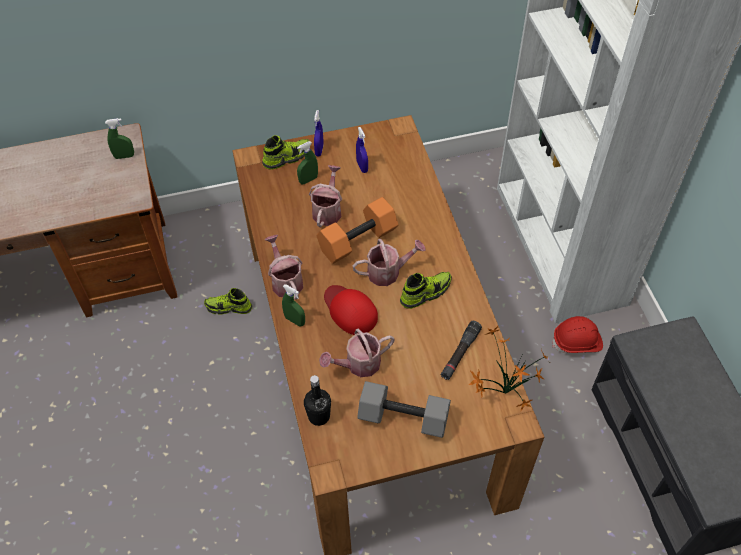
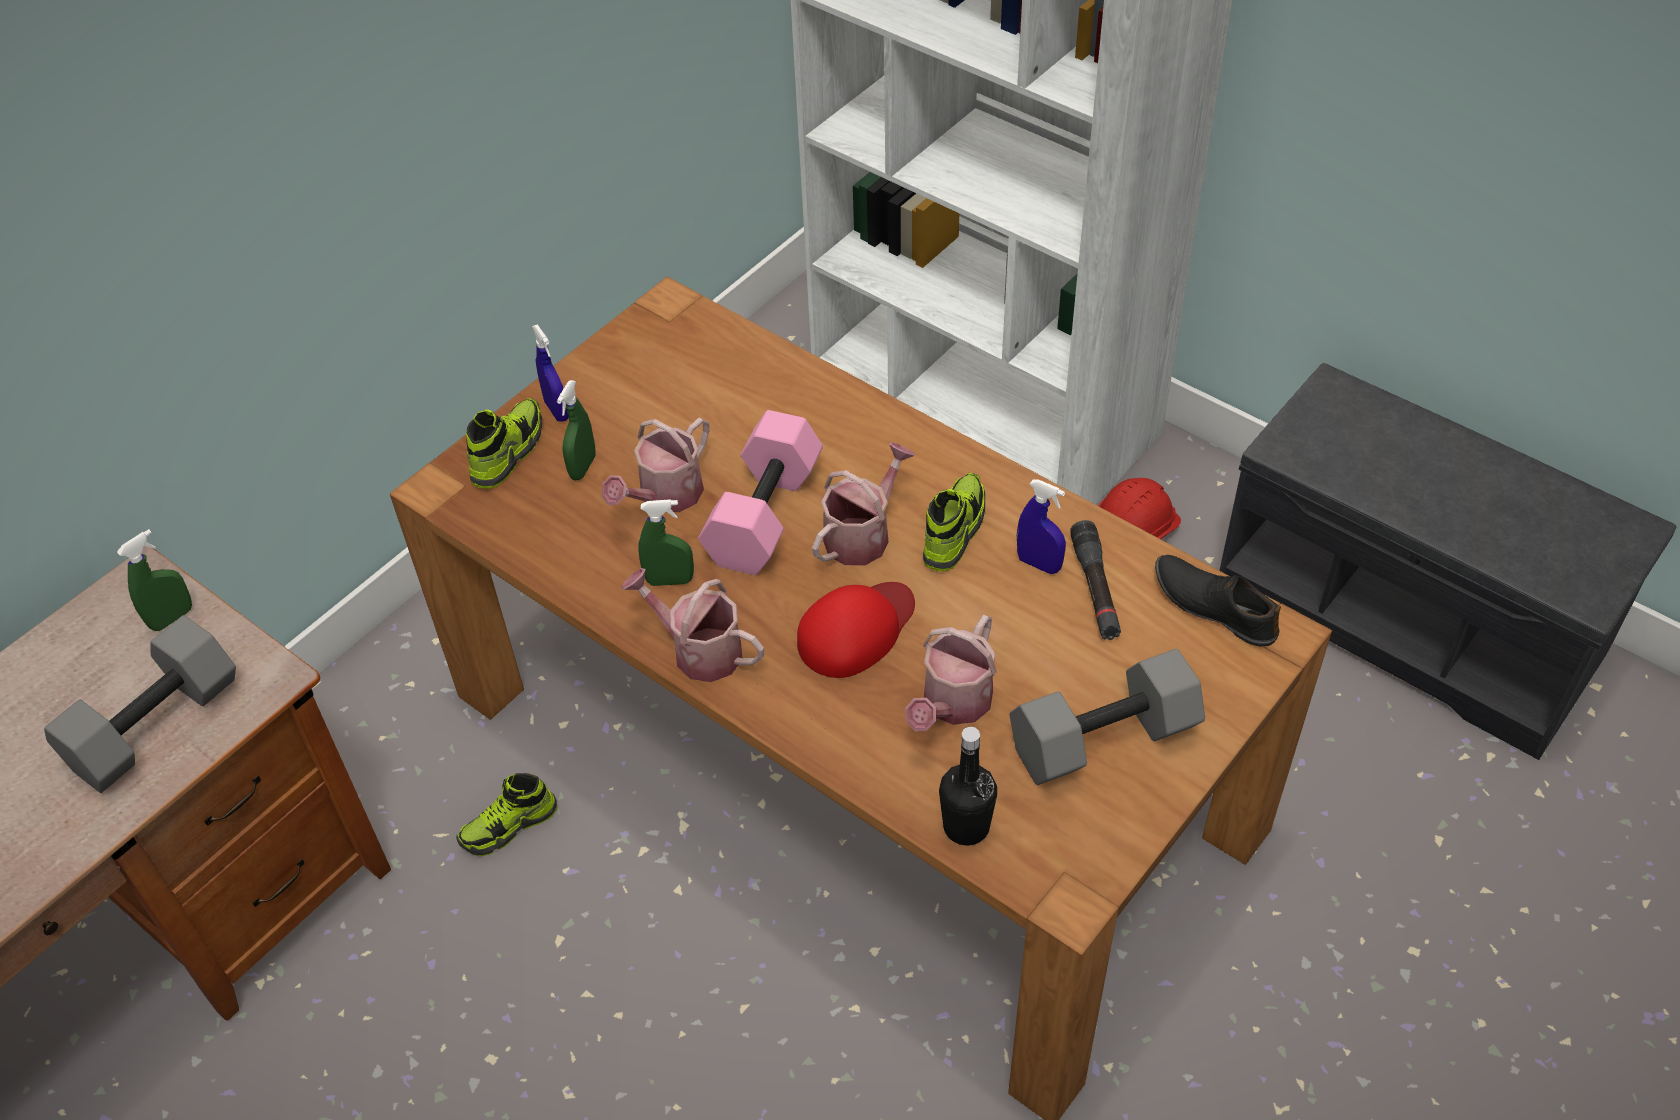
camera: 35 degrees left, 5 degrees down
green spray bottle [282,284,305,326] -> green spray bottle moved to [638,499,694,586]
watering can [309,165,342,227] -> watering can turned 120 degrees counterclockwise [602,418,709,512]
orange dumbbell [317,197,398,264] -> pink dumbbell [698,410,823,575]
red cap [324,285,378,335] -> red cap turned 120 degrees clockwise [797,582,915,678]
blue spray bottle [356,127,368,173] -> blue spray bottle moved to [1017,480,1066,574]
potted plant [469,326,548,411] -> black shoe [1155,555,1281,647]
none -> grey dumbbell [44,615,236,793]

